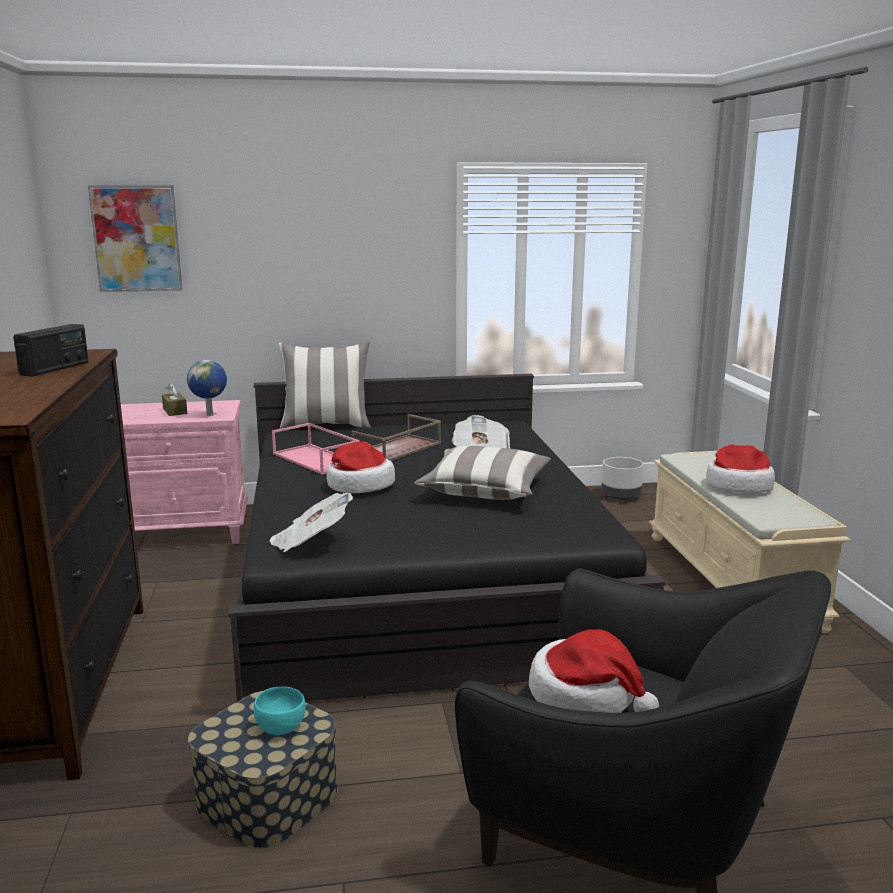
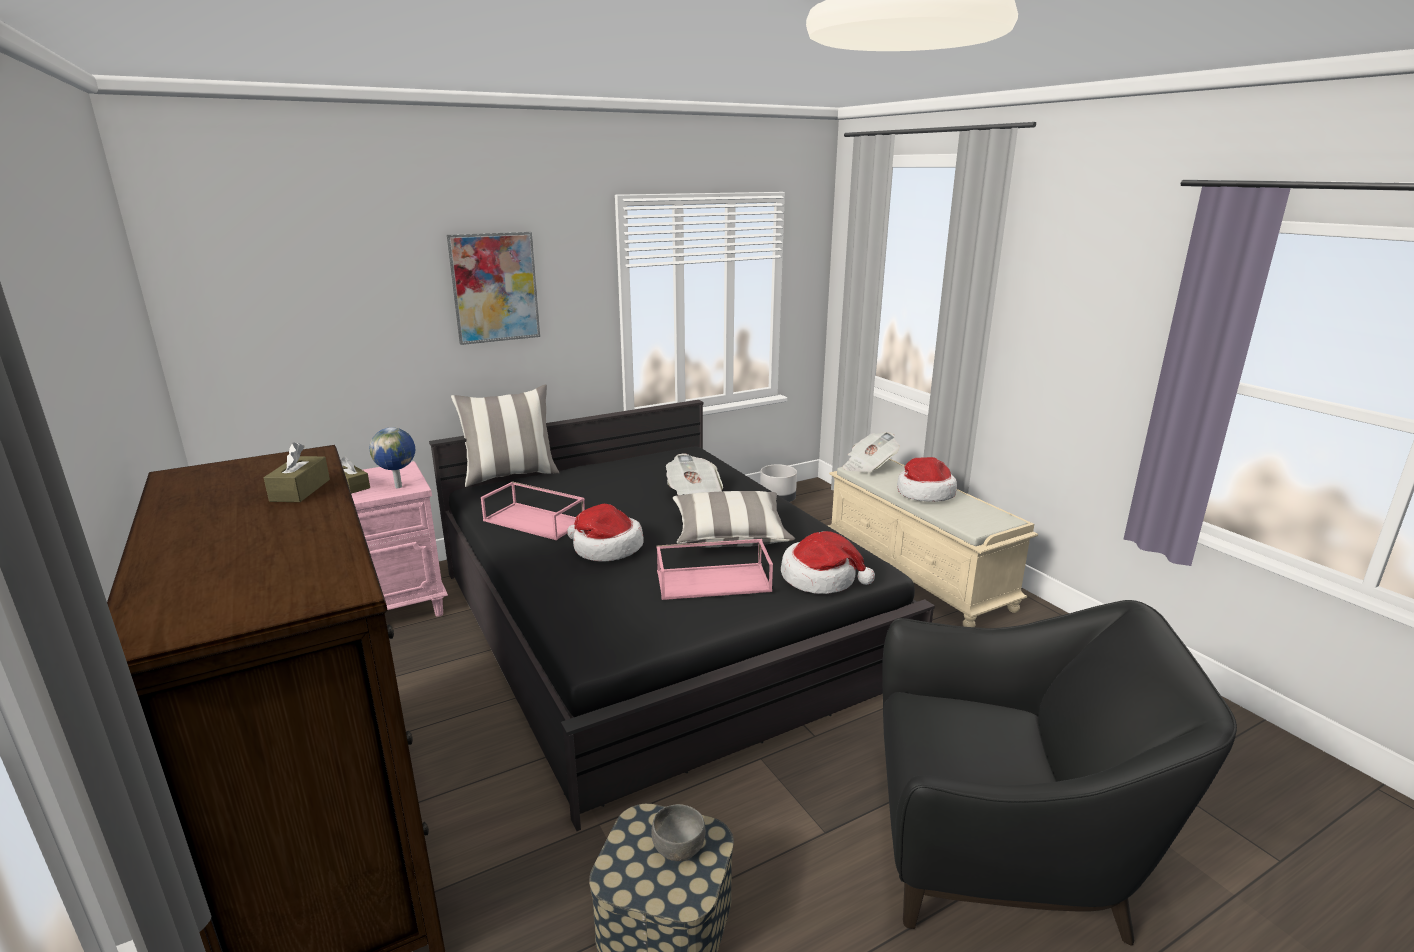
camera: 20 degrees left, 5 degrees up
radio [13,324,88,377] -> brown tissue box [264,443,330,502]
picture [88,185,182,292] -> picture moved to [447,232,540,345]
turquoise bowl [254,687,305,735] -> grey bowl [652,804,706,861]
newspaper [269,493,353,552] -> newspaper moved to [843,432,900,473]
brown tray [351,414,441,461] -> none
hat [529,629,659,713] -> hat moved to [781,531,875,594]
none -> pink tray [656,539,773,600]

